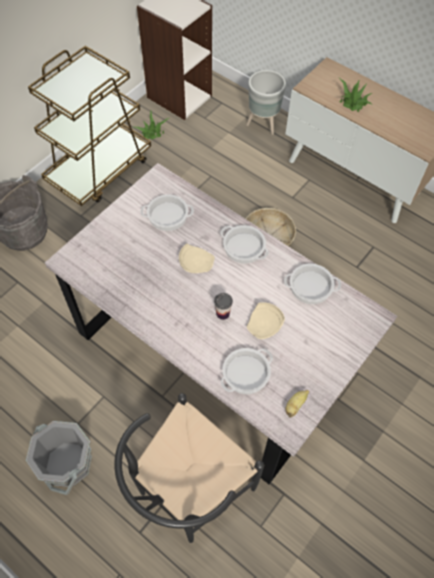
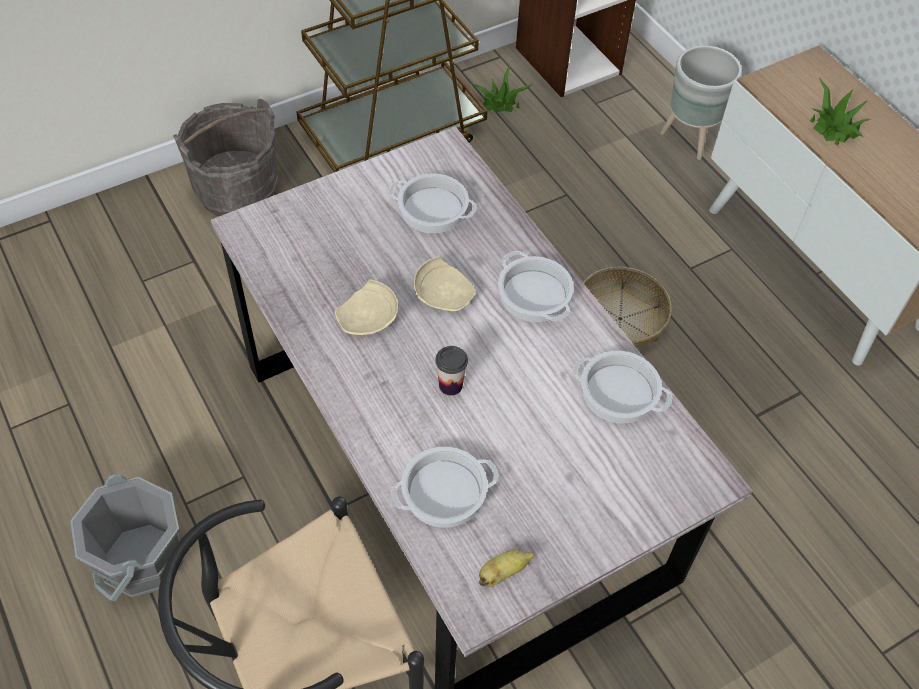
camera: 20 degrees right, 5 degrees down
beige plate [247,302,285,339] -> beige plate moved to [335,280,398,335]

